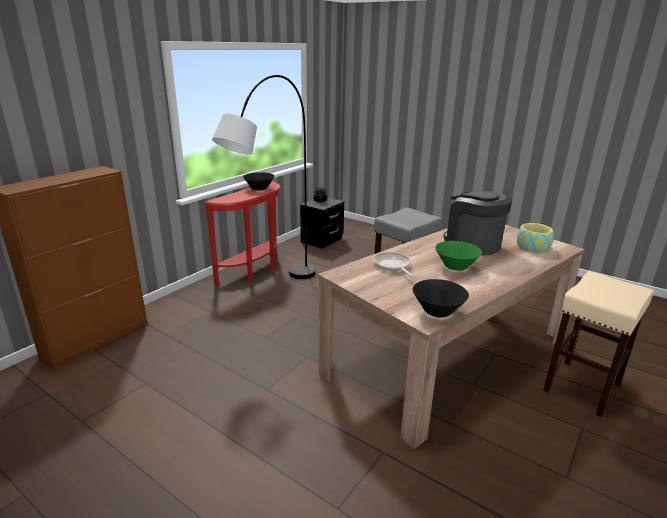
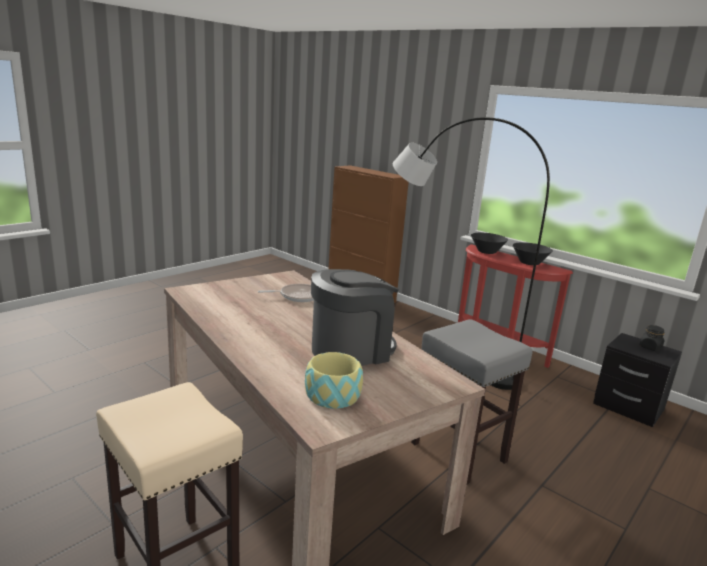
camera: 95 degrees right, 5 degrees down
black bowl [413,279,469,318] -> black bowl moved to [471,233,508,254]
green bowl [435,241,482,271] -> none

